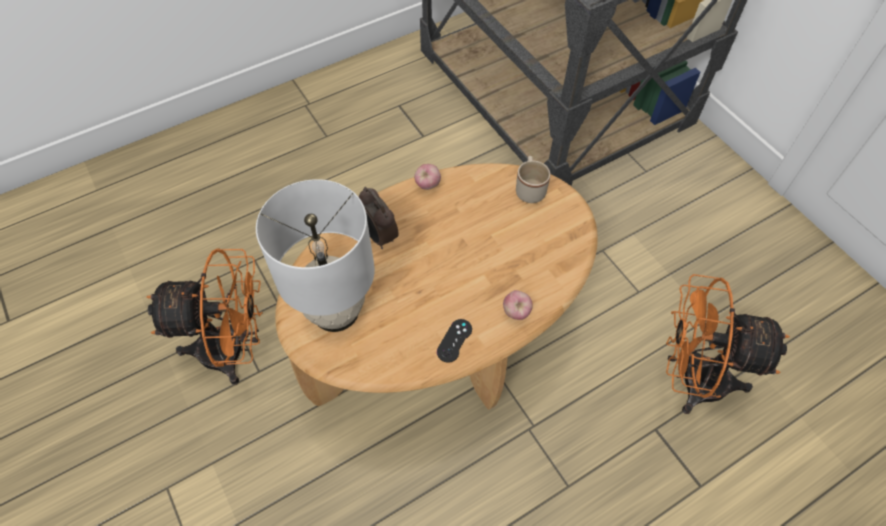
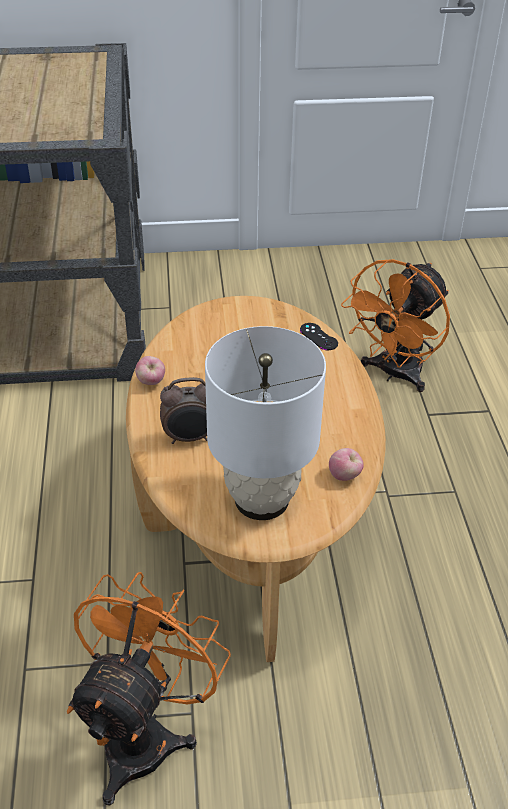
camera: 65 degrees left, 15 degrees down
black game controller [437,319,472,363] -> black game controller moved to [300,323,338,350]
apple [503,290,533,320] -> apple moved to [329,448,364,481]
beige mug [516,156,550,203] -> none

